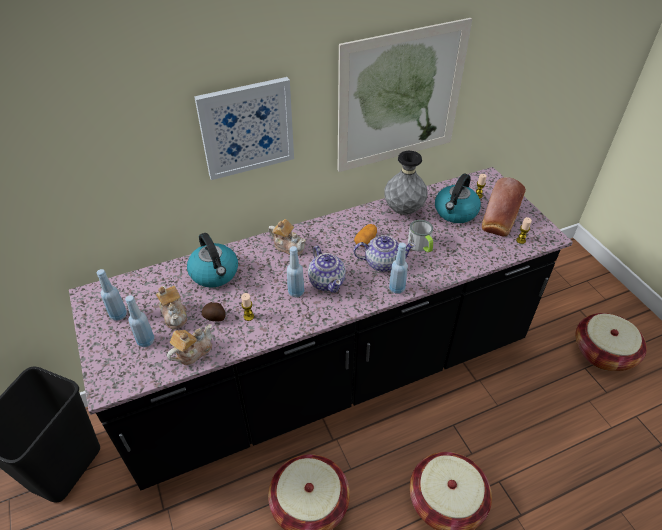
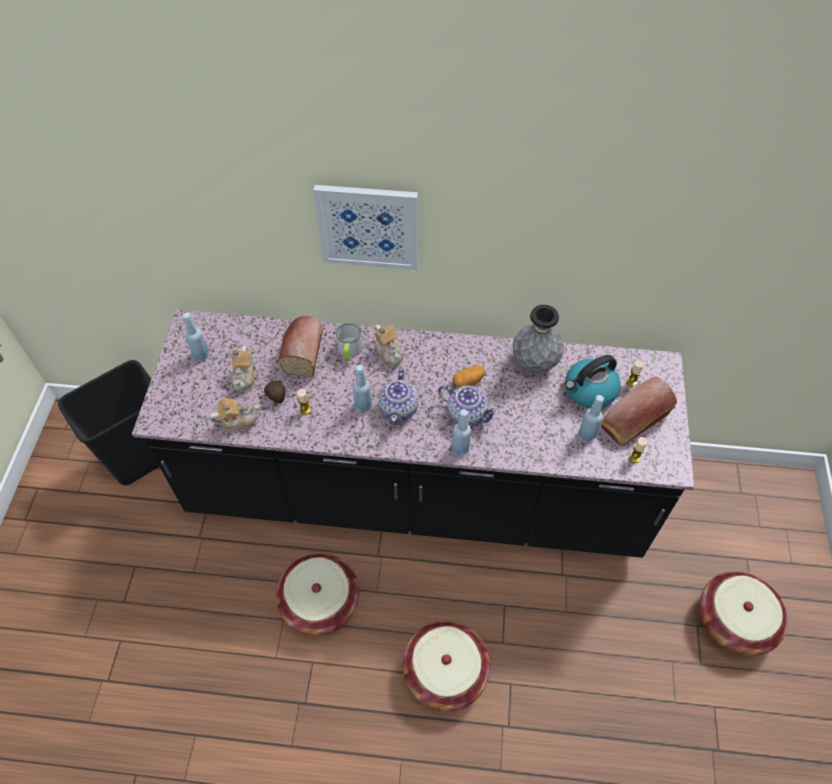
camera: 30 degrees right, 10 degrees up
blue bottle [125,295,154,347] -> blue bottle moved to [579,395,604,441]
kettle [187,233,238,288] -> bread [278,316,323,377]
picture [338,18,472,172] -> none
mug [408,220,433,253] -> mug moved to [336,323,362,361]

